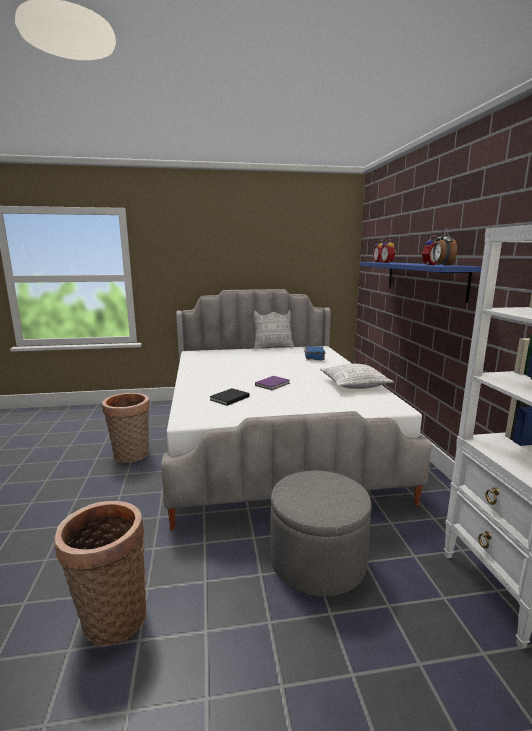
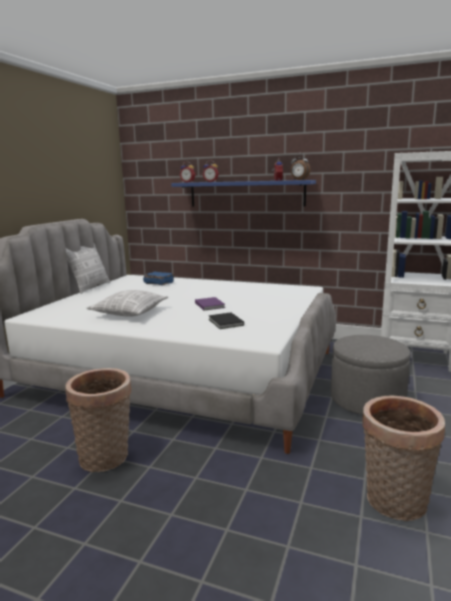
camera: 60 degrees left, 0 degrees up
pillow [320,364,394,389] -> pillow moved to [87,290,168,317]

